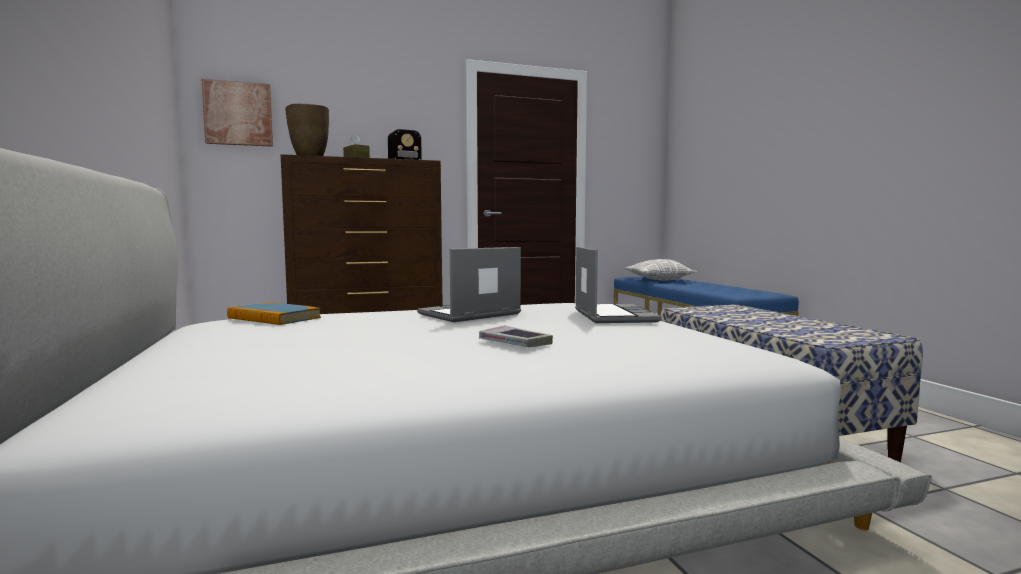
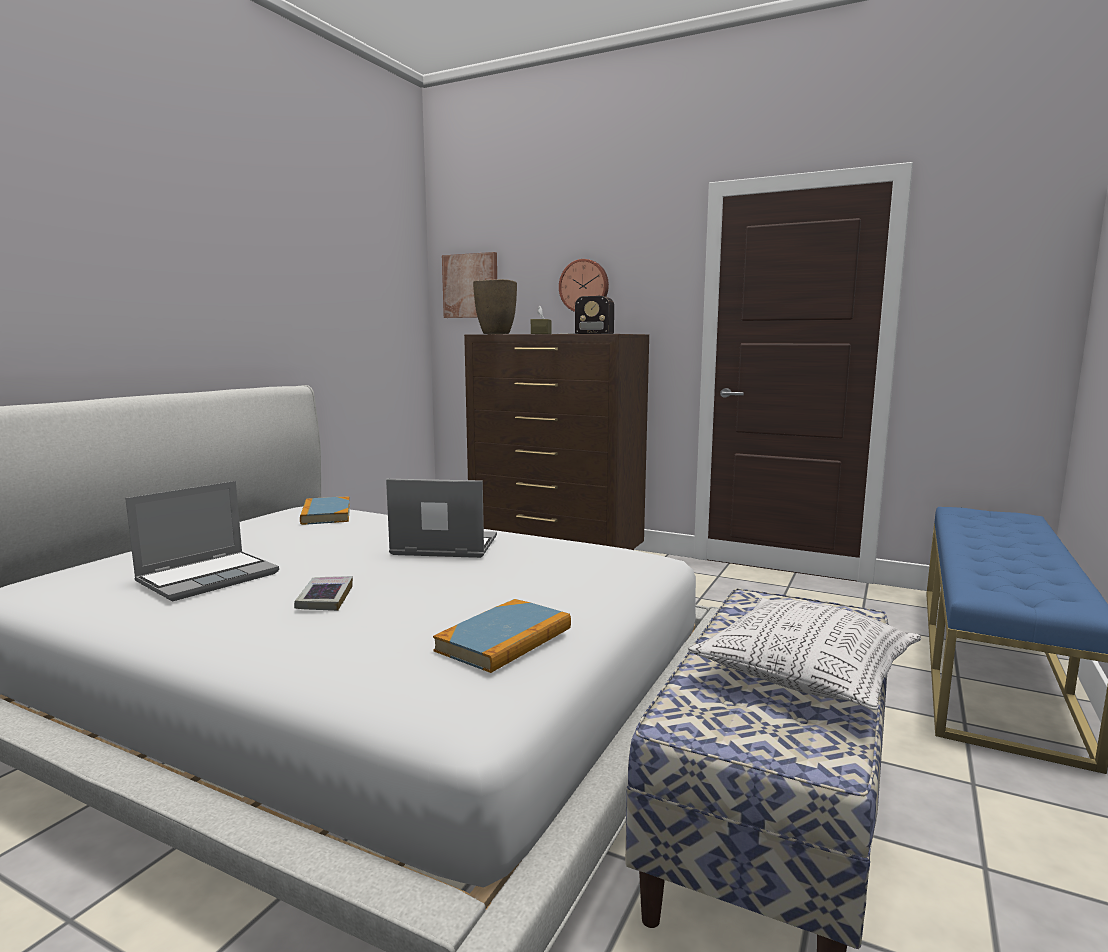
camera: 45 degrees right, 5 degrees up
laptop [575,247,661,323] -> laptop moved to [125,481,279,601]
pillow [625,259,697,281] -> pillow moved to [688,598,921,710]
none -> book [433,599,571,673]
none -> wall clock [559,259,609,312]

